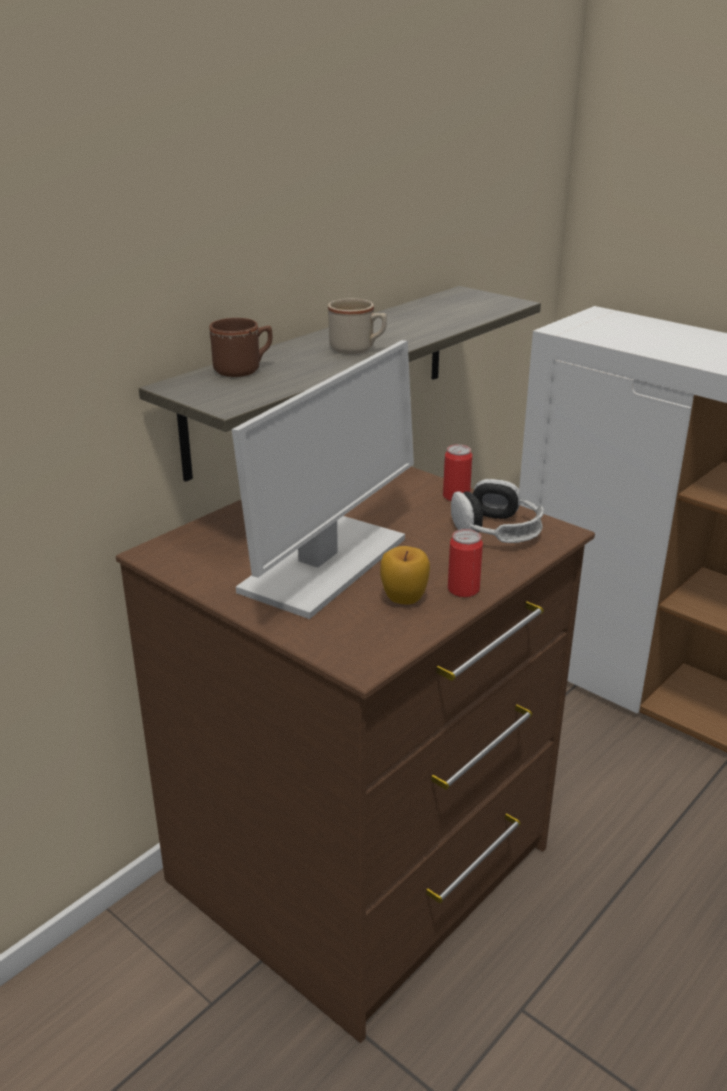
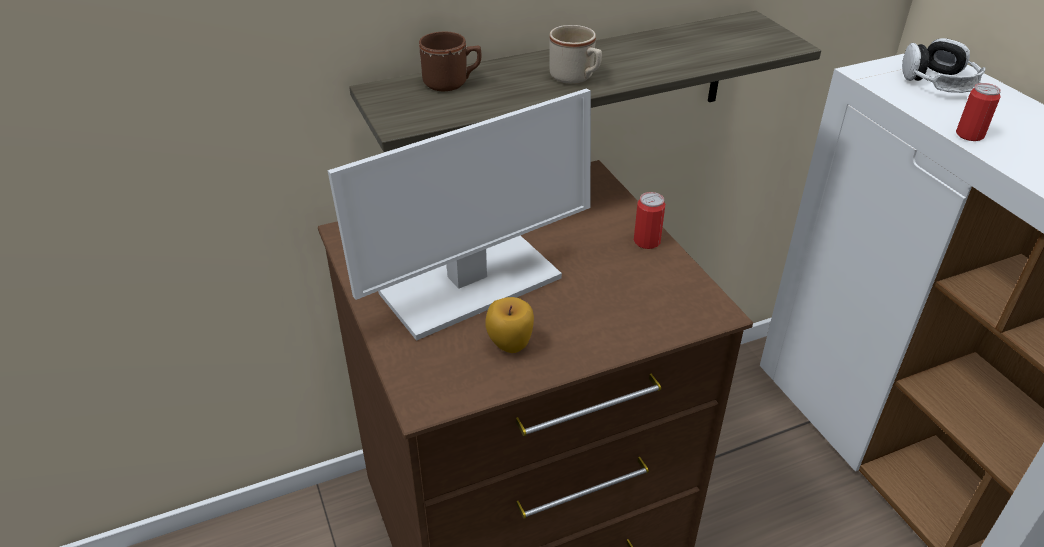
camera: 25 degrees right, 10 degrees up
can [448,529,483,597] -> can moved to [956,83,1001,141]
headphones [451,479,544,543] -> headphones moved to [902,38,986,93]

